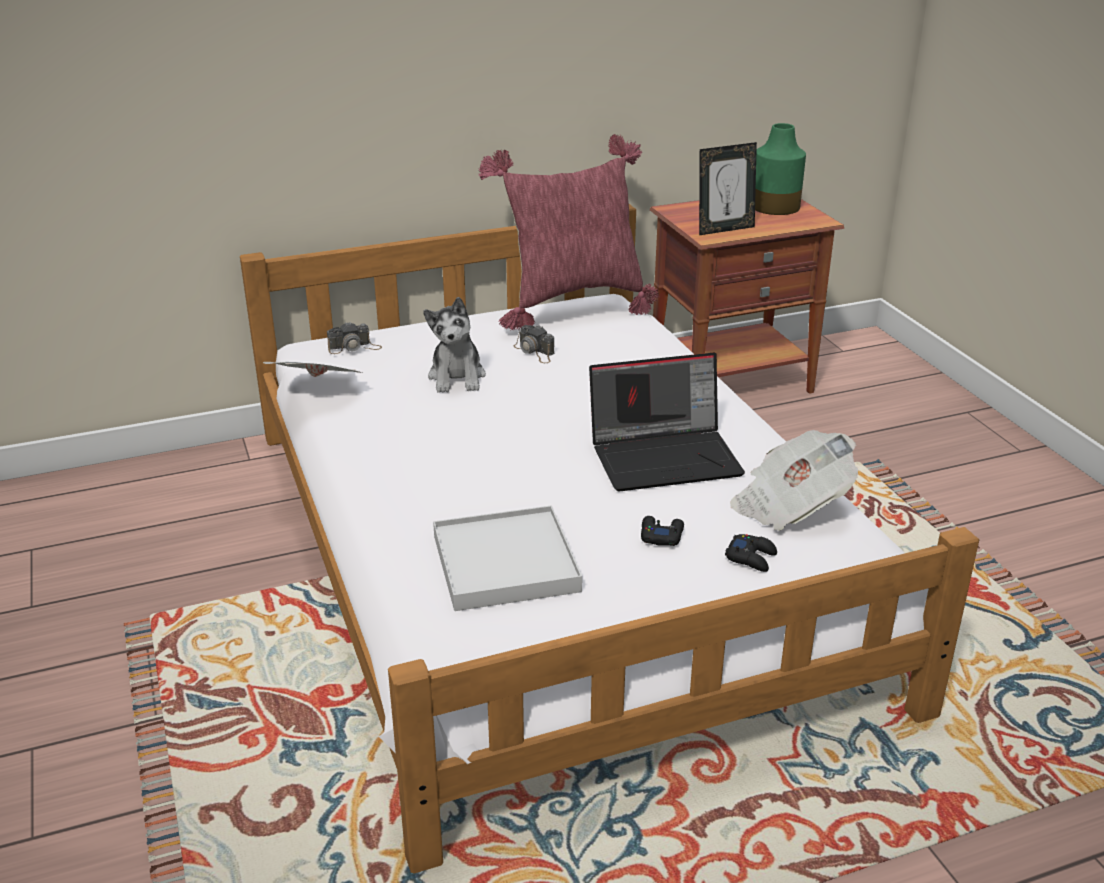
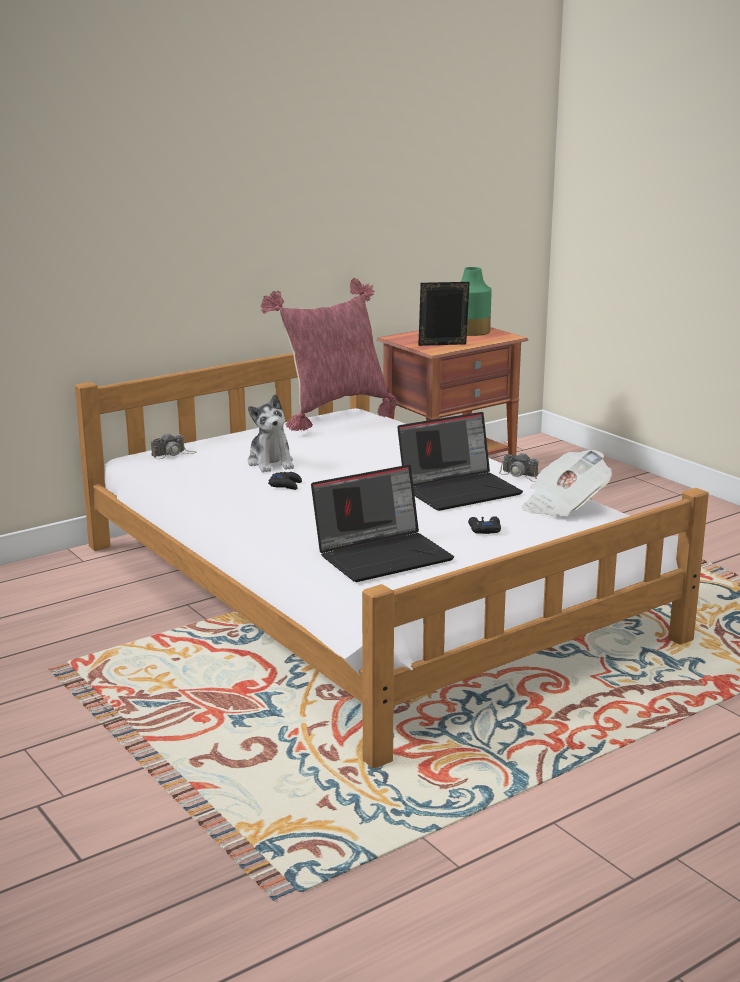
camera: 15 degrees left, 10 degrees down
newspaper [263,362,362,377] -> none
white tray [433,505,582,611] -> laptop [311,465,454,582]
camera [513,325,555,363] -> camera moved to [499,452,538,482]
picture frame [699,142,757,235] -> picture frame turned 150 degrees counterclockwise [418,282,470,346]
black game controller [725,534,777,572] -> black game controller moved to [268,472,302,490]

